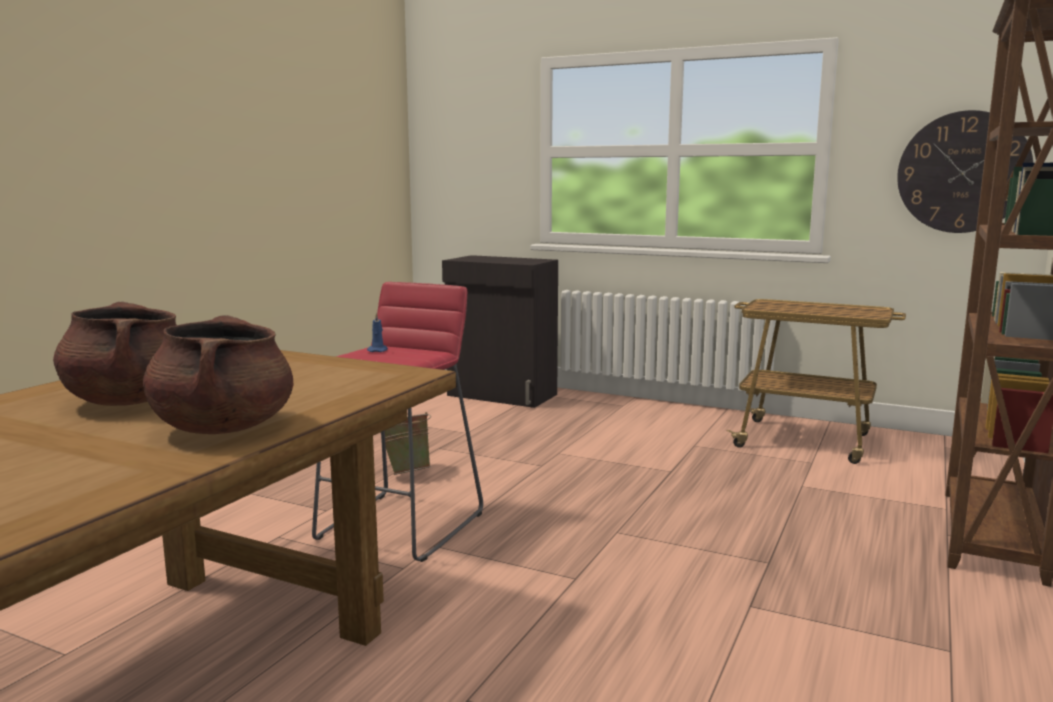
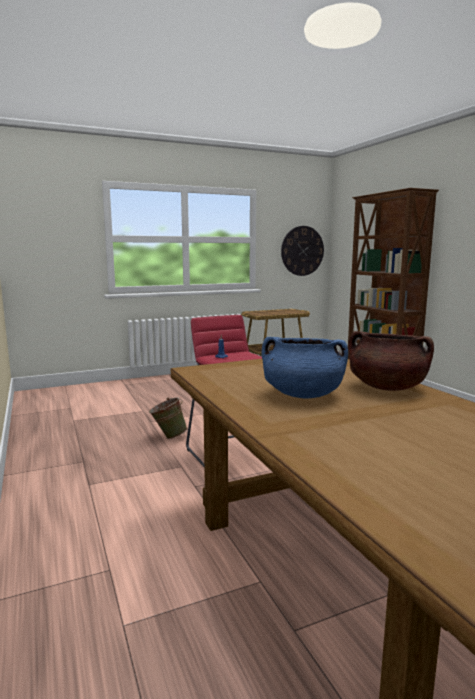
camera: 50 degrees left, 0 degrees up
brown cooking pot [53,302,176,406] -> blue cooking pot [262,337,348,398]
black cabinet [442,255,558,408] -> none

